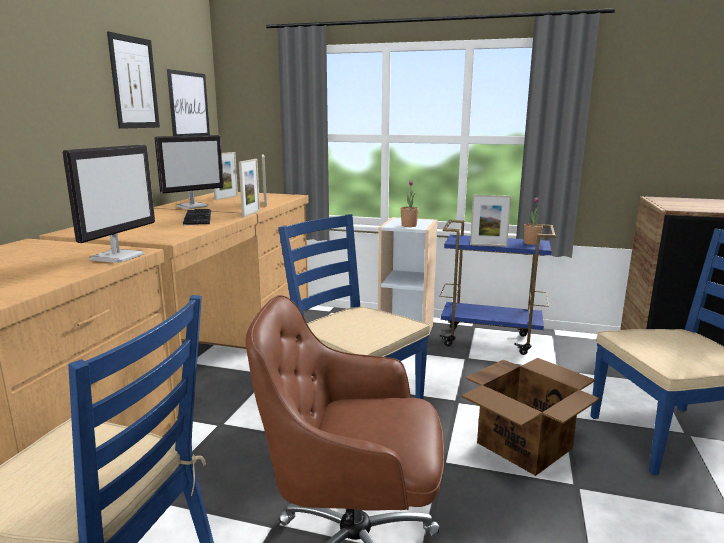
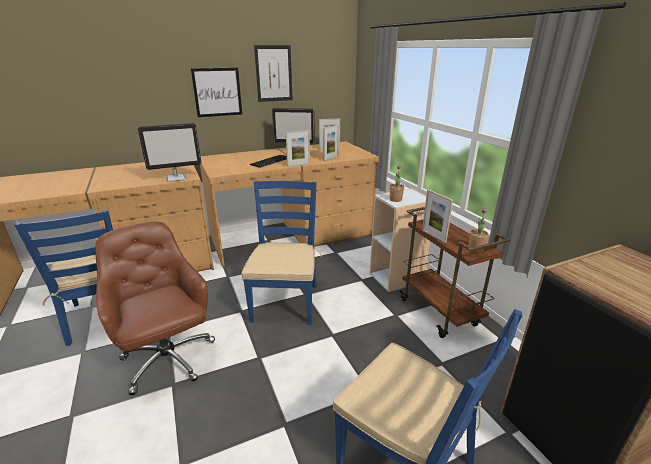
camera: 50 degrees right, 10 degrees up
picture [167,69,210,136] -> picture moved to [191,68,242,117]
blue cart [439,220,556,355] -> brown cart [399,207,510,338]
cardboard box [462,358,600,476] -> none

